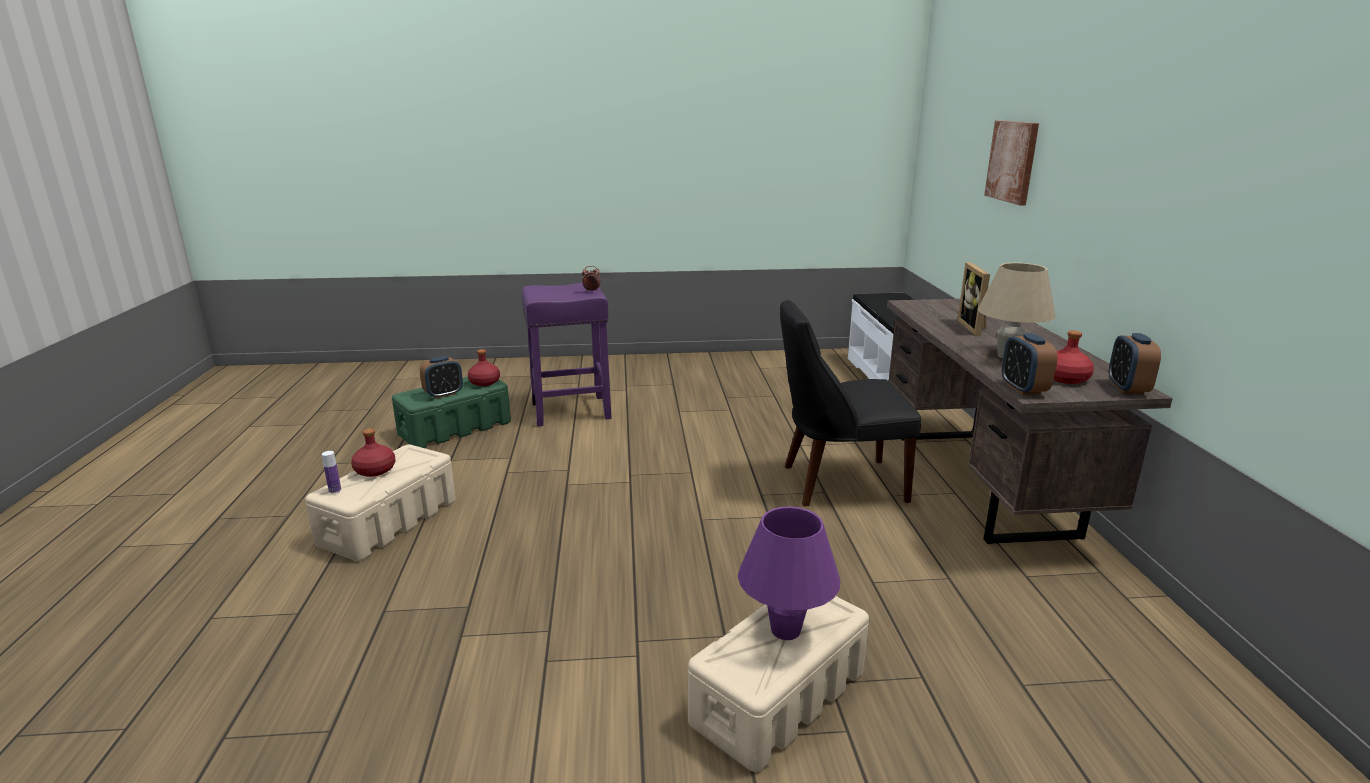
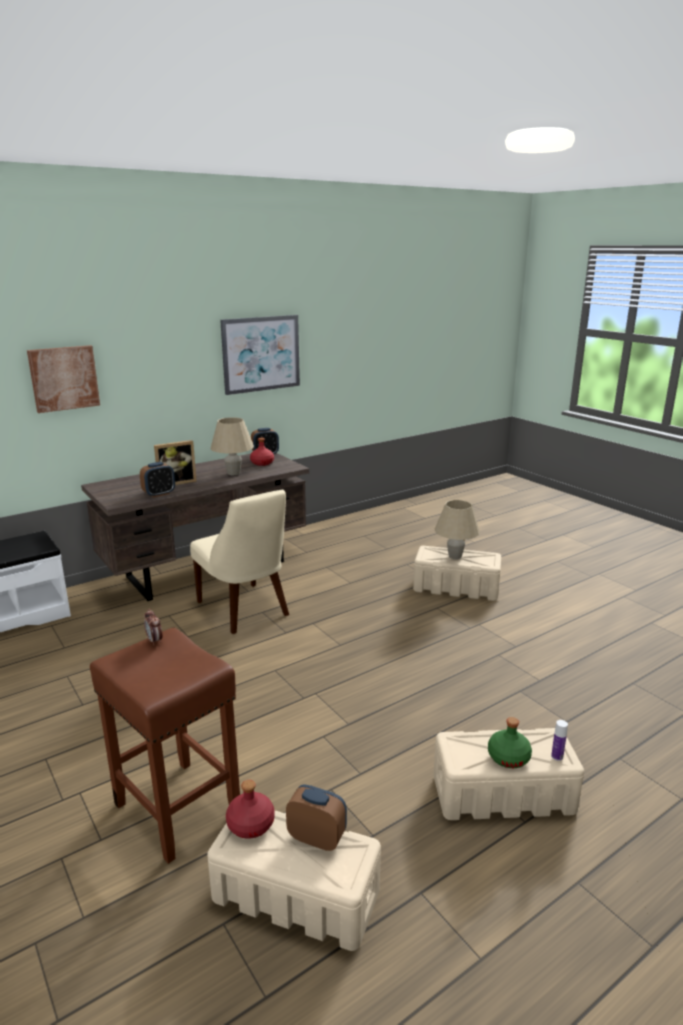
camera: 120 degrees left, 0 degrees up
red bottle [351,428,396,477] -> green bottle [488,717,532,768]
green storage box [392,377,511,448] -> beige storage box [207,810,381,951]
purple stool [522,283,612,426] -> brown stool [90,628,240,864]
purple table lamp [738,506,840,640] -> beige table lamp [435,500,480,559]
black chair [780,300,921,506] -> beige chair [190,490,289,634]
alarm clock [1002,333,1057,395] -> alarm clock moved to [140,462,175,497]
none -> picture [220,315,300,395]

